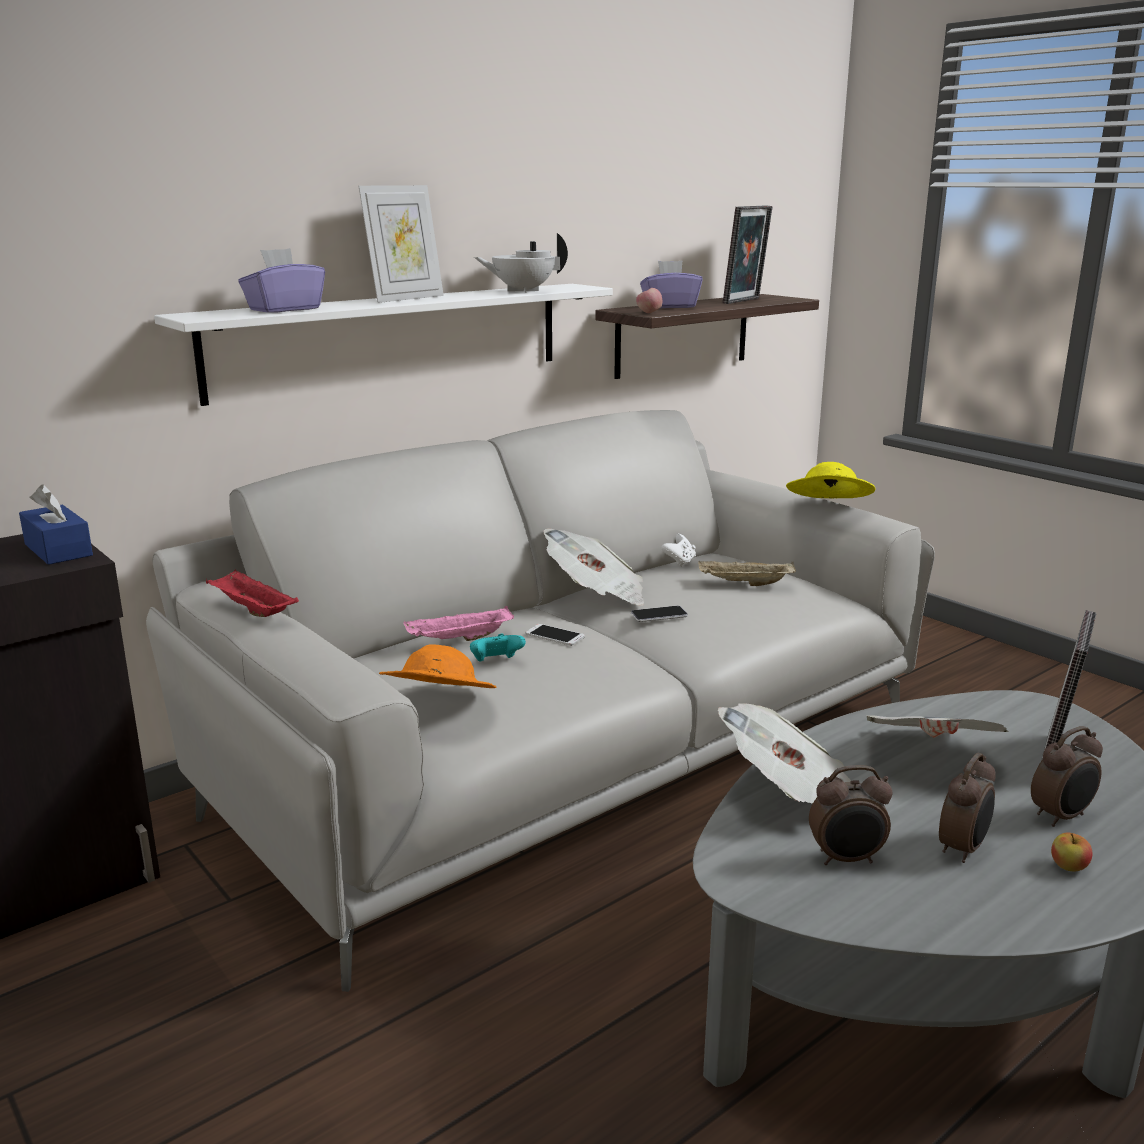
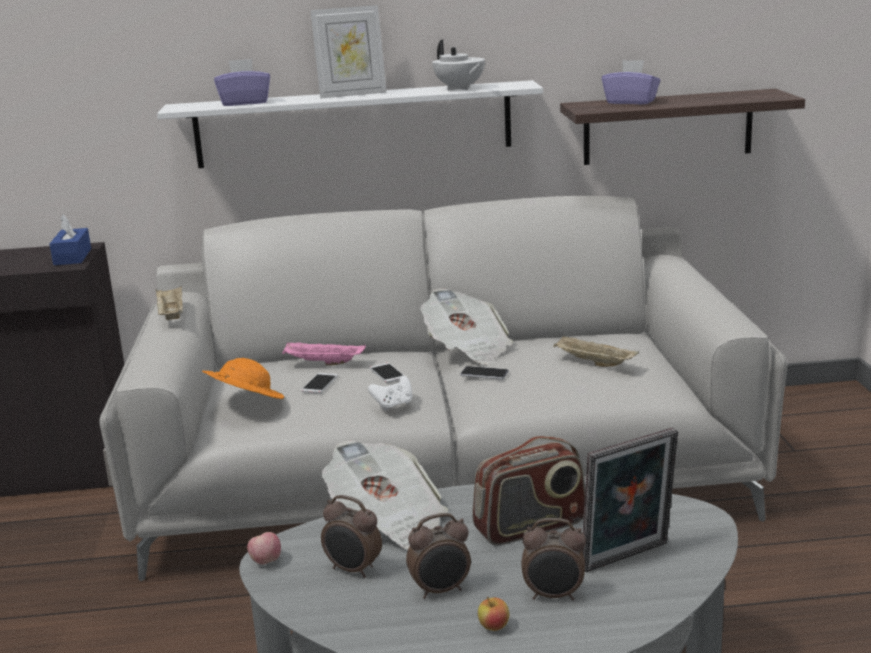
camera: 35 degrees right, 0 degrees up
red tray [206,569,299,617] -> beige tray [156,286,183,320]
turquoise game controller [470,633,526,662] -> phone [301,373,338,394]
white teapot [474,233,568,293] -> white teapot turned 150 degrees counterclockwise [432,39,485,91]
apple [636,288,662,313] -> apple moved to [247,532,281,565]
white game controller [661,534,696,567] -> white game controller moved to [368,376,412,411]
picture frame [723,205,773,304] -> none
yellow hat [786,462,876,499] -> none
newspaper [865,715,1008,738] -> radio [473,436,585,545]

